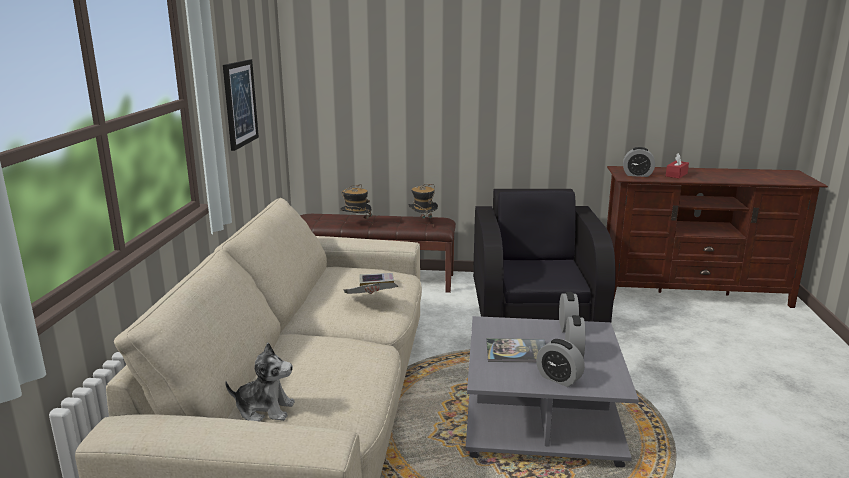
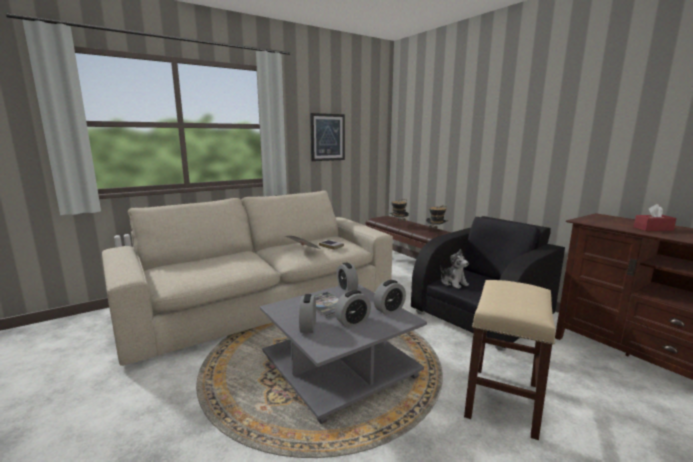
camera: 50 degrees right, 5 degrees down
plush toy [225,343,295,422] -> plush toy moved to [440,249,469,289]
alarm clock [623,147,655,177] -> alarm clock moved to [337,262,358,293]
none -> beige stool [464,280,555,440]

